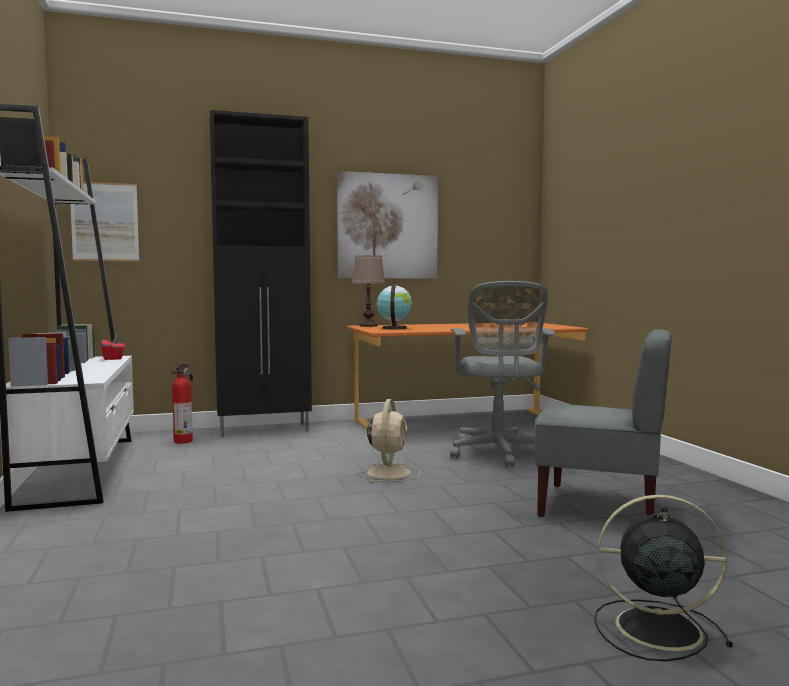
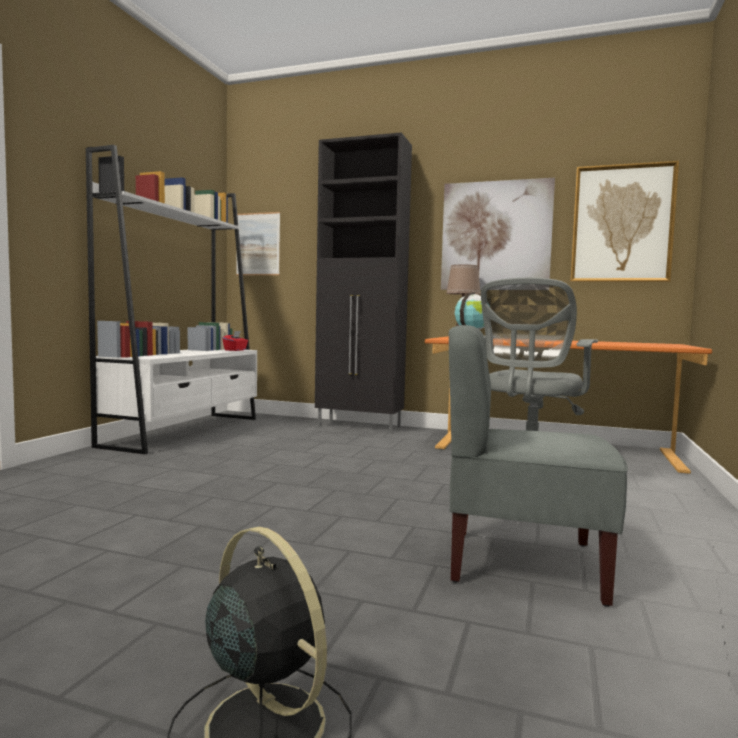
camera: 35 degrees right, 0 degrees up
fire extinguisher [172,364,193,444] -> none
beige fan [358,399,421,482] -> none
grey chair [534,329,672,517] -> grey chair turned 135 degrees clockwise [449,325,628,607]
none -> picture [570,161,679,282]

